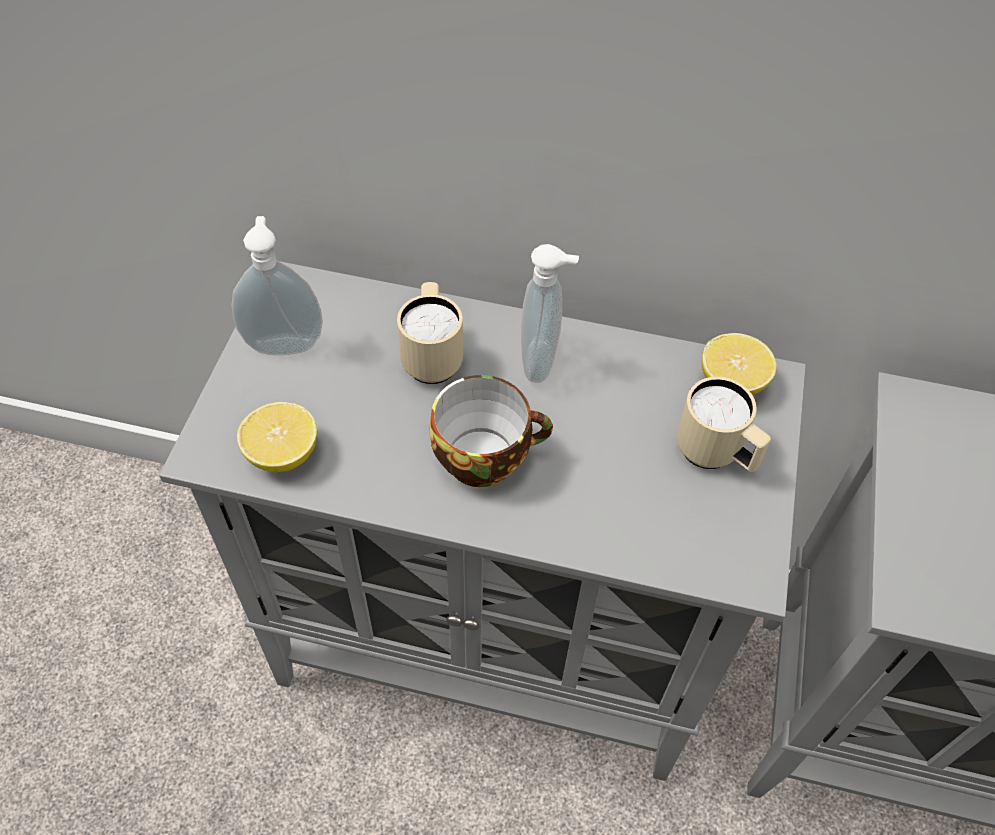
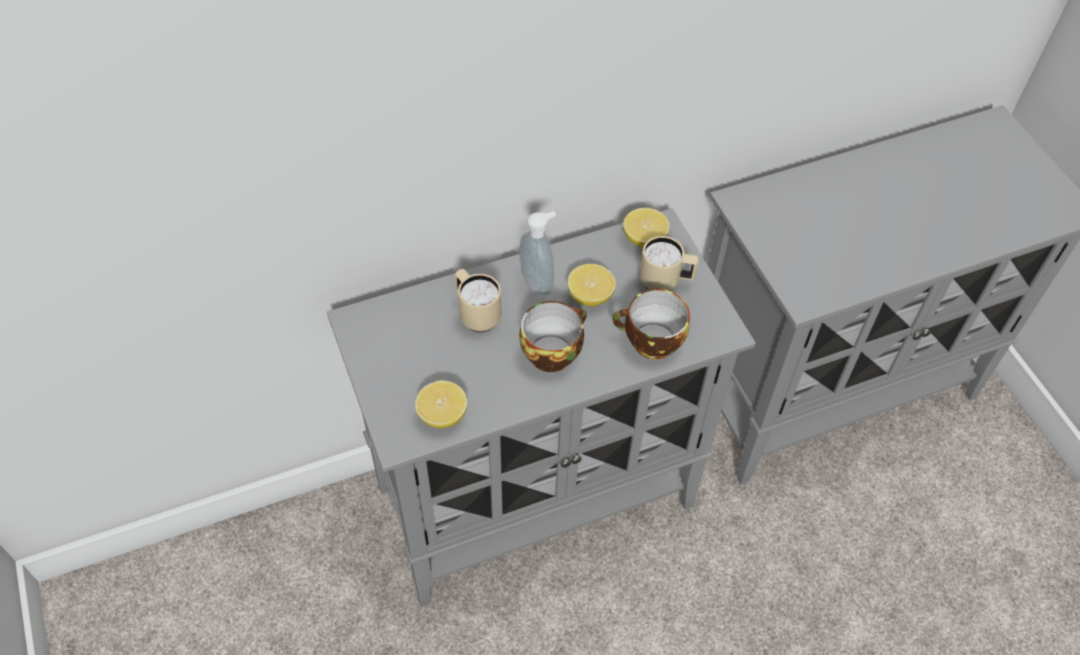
camera: 35 degrees left, 0 degrees up
soap dispenser [232,216,323,355] -> none
none -> lemon [568,264,616,306]
none -> cup [612,289,690,359]

